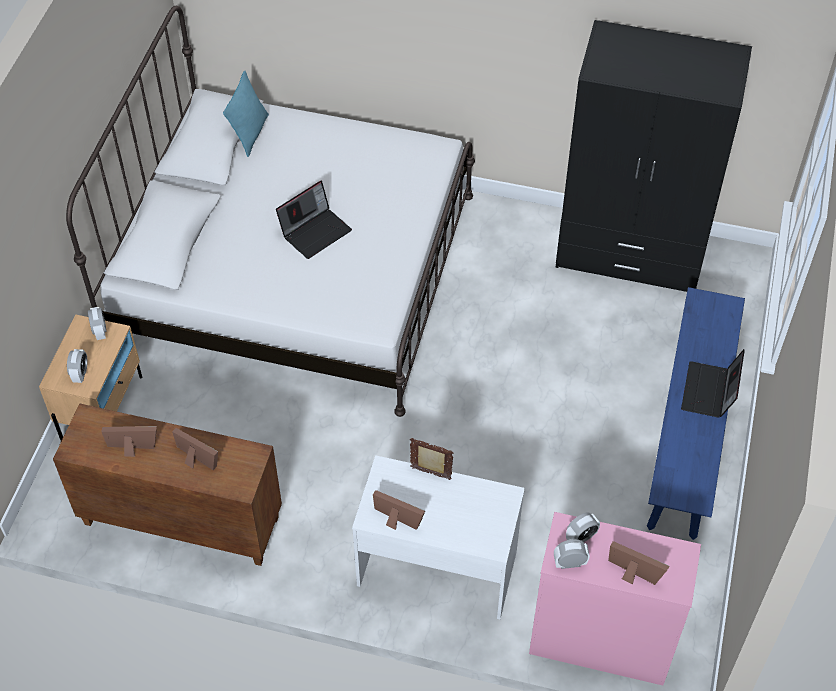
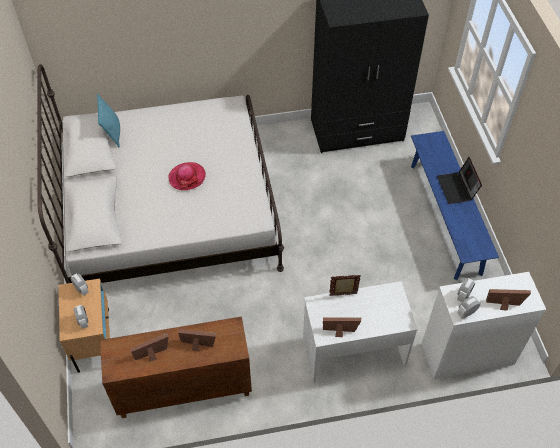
camera: 25 degrees left, 0 degrees up
laptop [276,181,352,259] -> hat [168,162,206,190]
pink dresser [529,512,701,685] -> white dresser [422,272,546,379]

